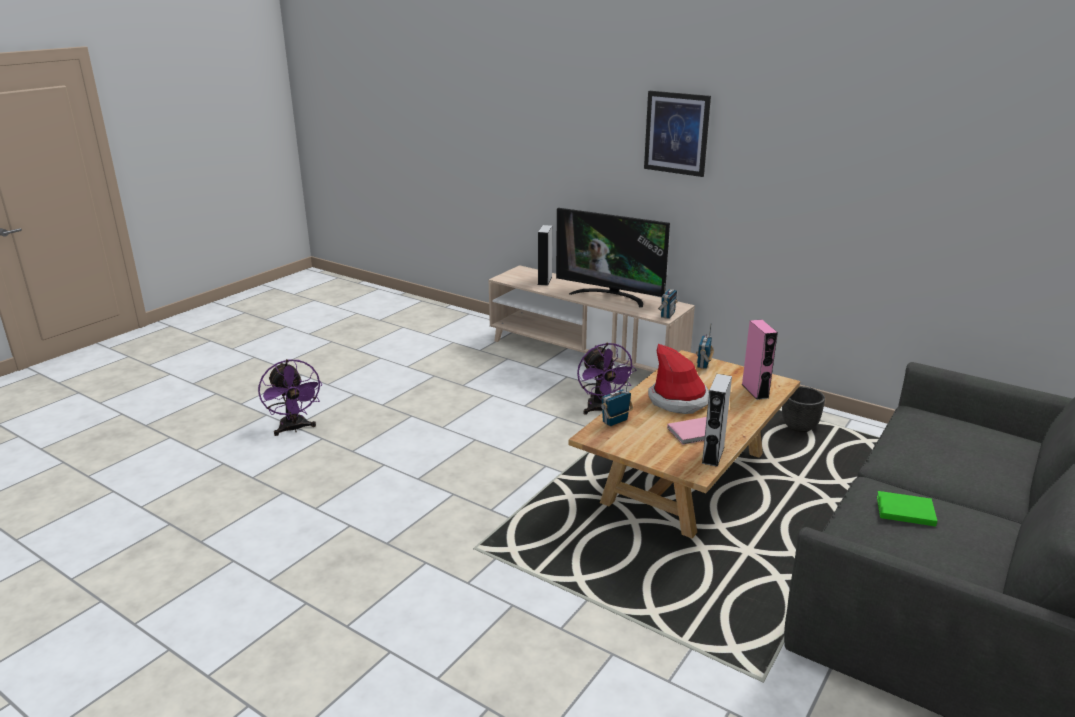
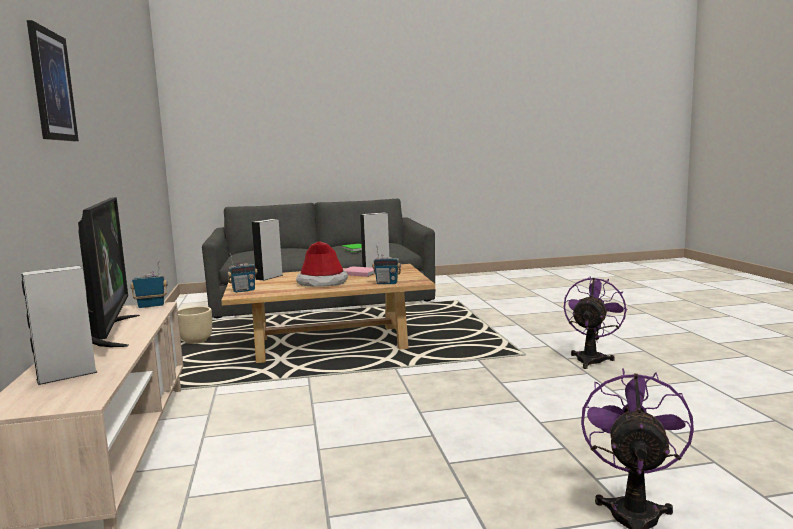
camera: 135 degrees left, 15 degrees down
purple fan [577,343,636,415] -> purple fan moved to [564,277,628,369]
pink speaker [742,319,778,400] -> grey speaker [252,219,283,281]
black planter [782,386,825,432] -> beige planter [178,306,212,344]

